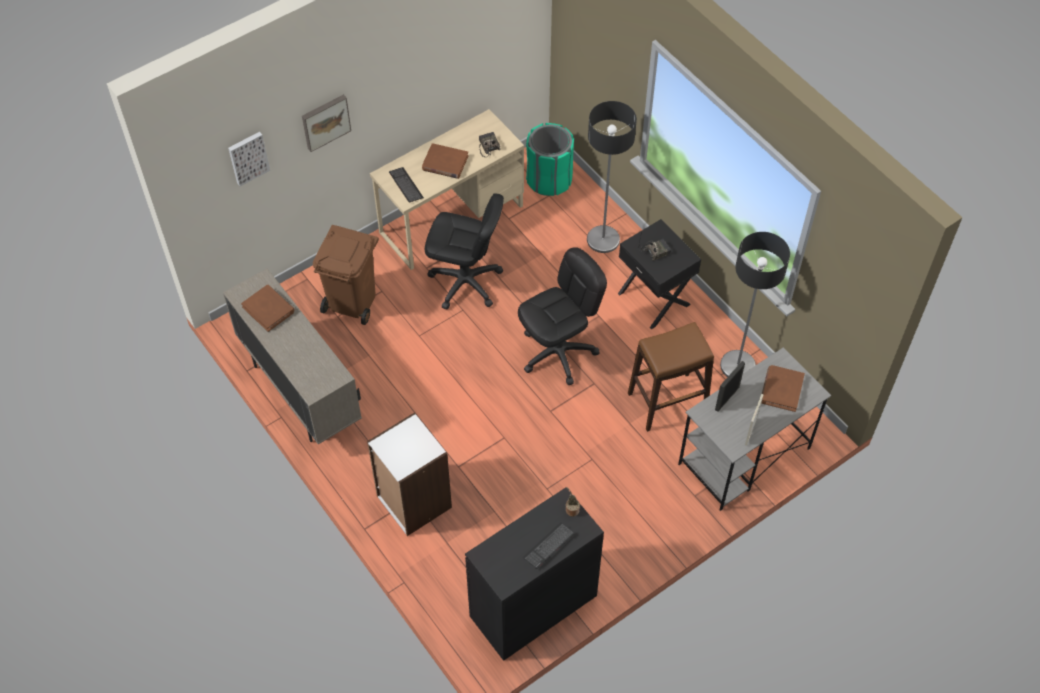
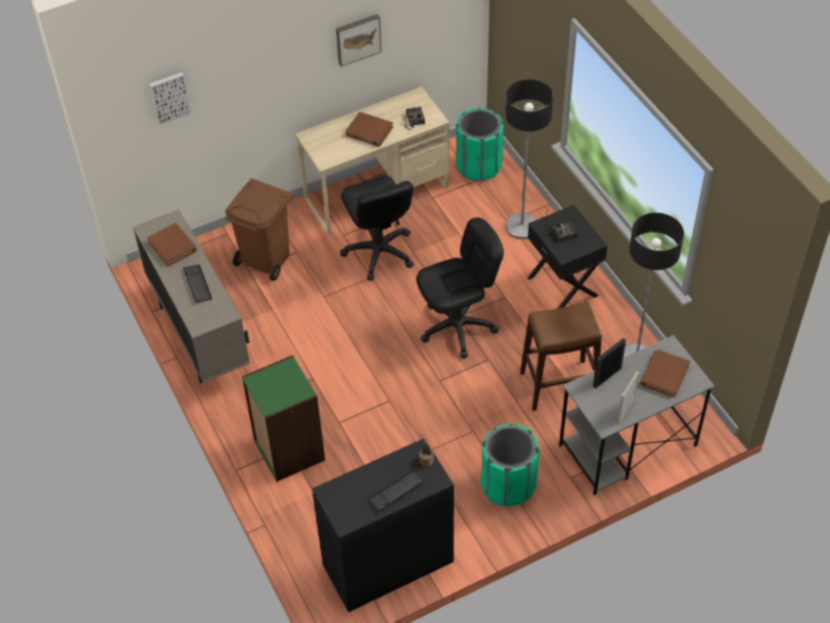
camera: 10 degrees right, 5 degrees down
picture [302,95,351,152] -> picture moved to [336,14,382,67]
white bookcase [367,412,452,536] -> green bookcase [242,355,325,482]
keyboard [389,167,424,202] -> keyboard moved to [183,265,213,303]
black office chair [425,194,504,310] -> black office chair turned 45 degrees clockwise [340,175,414,281]
none -> green trash can [481,423,540,507]

